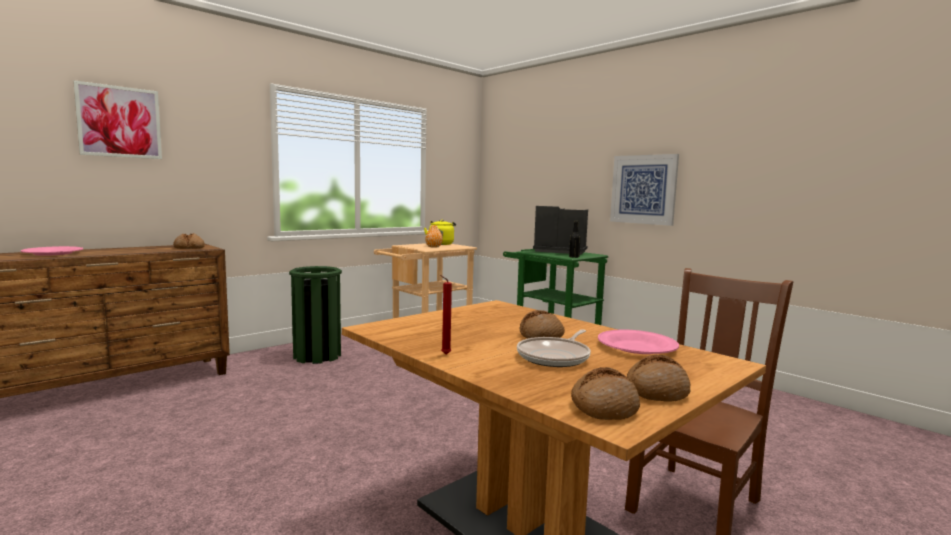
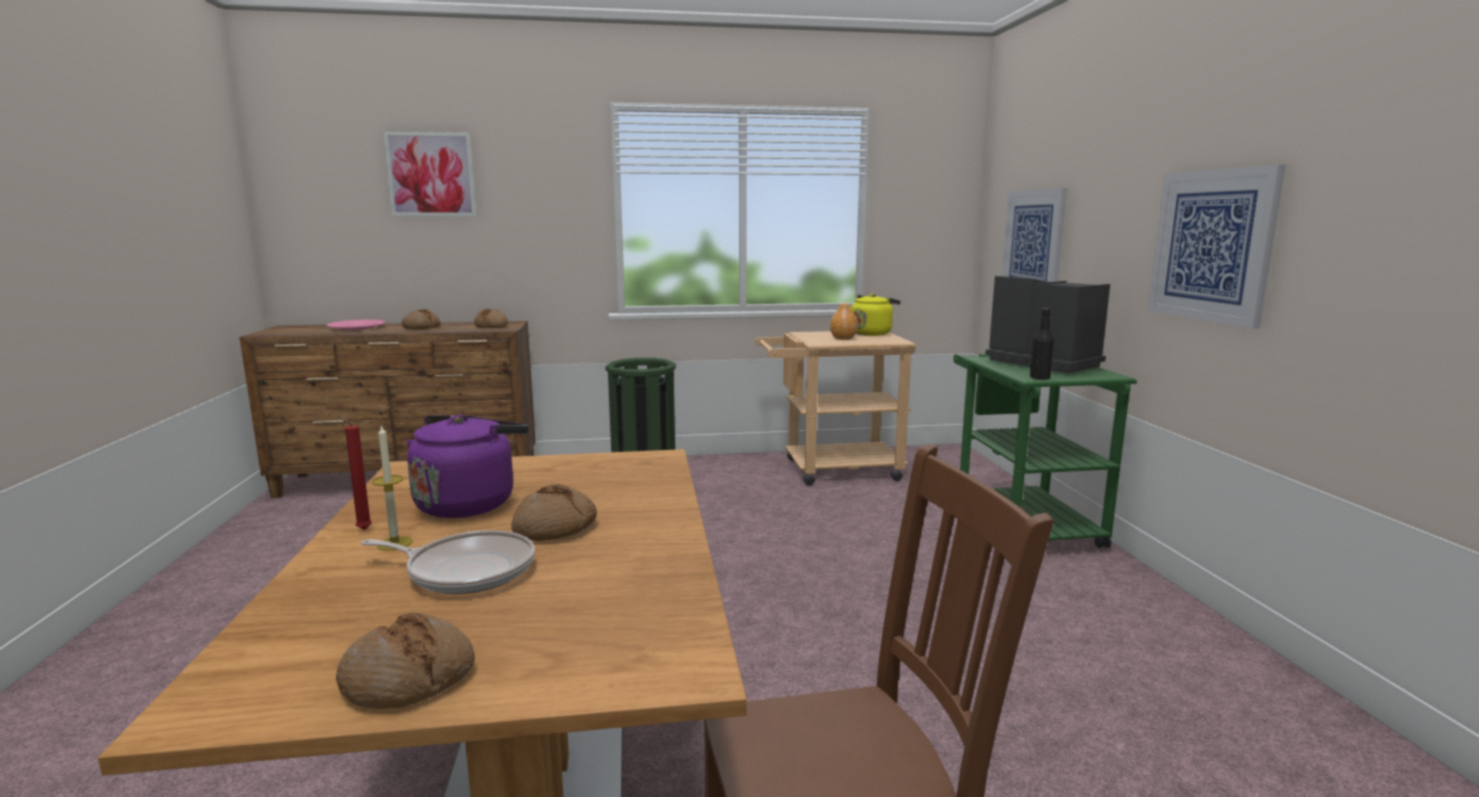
camera: 35 degrees right, 5 degrees up
frying pan [517,330,591,367] -> frying pan turned 150 degrees counterclockwise [361,530,535,594]
bread [571,367,640,420] -> bread moved to [402,309,441,330]
pink plate [598,329,679,354] -> none
none -> candle [372,424,413,551]
none -> purple kettle [407,414,529,518]
none -> picture [1001,188,1067,282]

